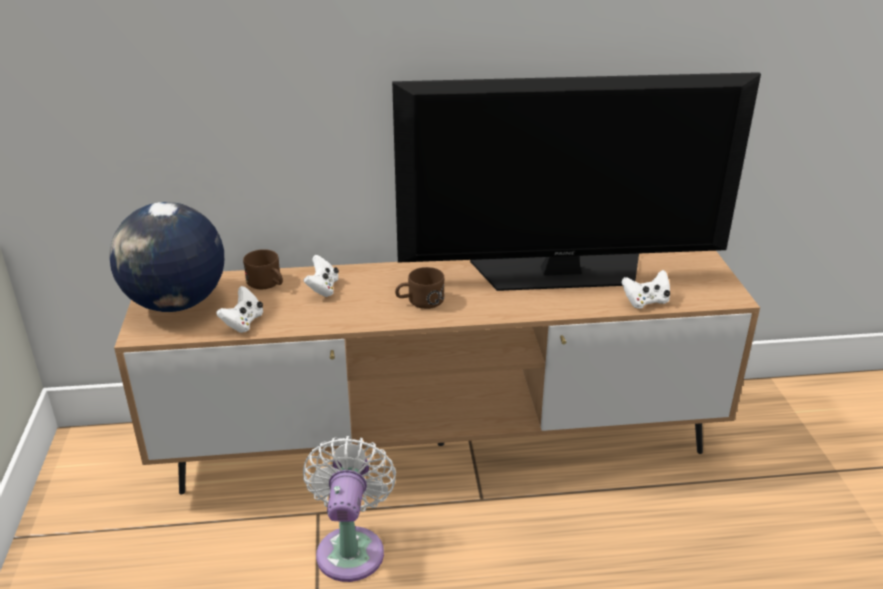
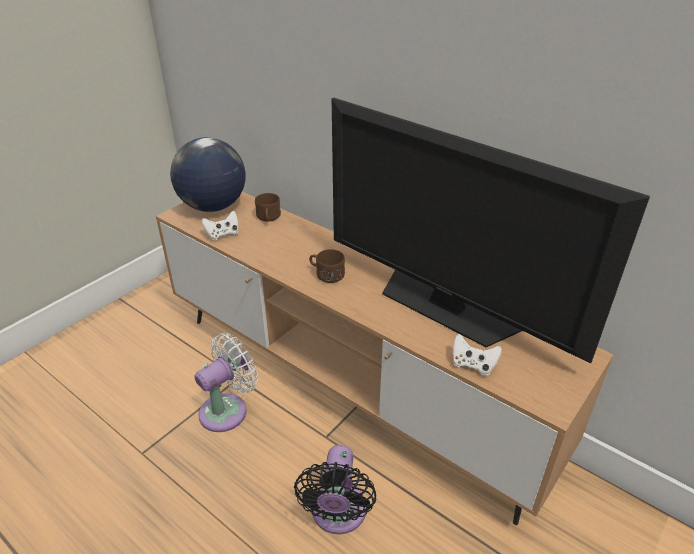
camera: 45 degrees right, 5 degrees up
white game controller [303,255,339,297] -> none
none -> black fan [294,445,376,534]

